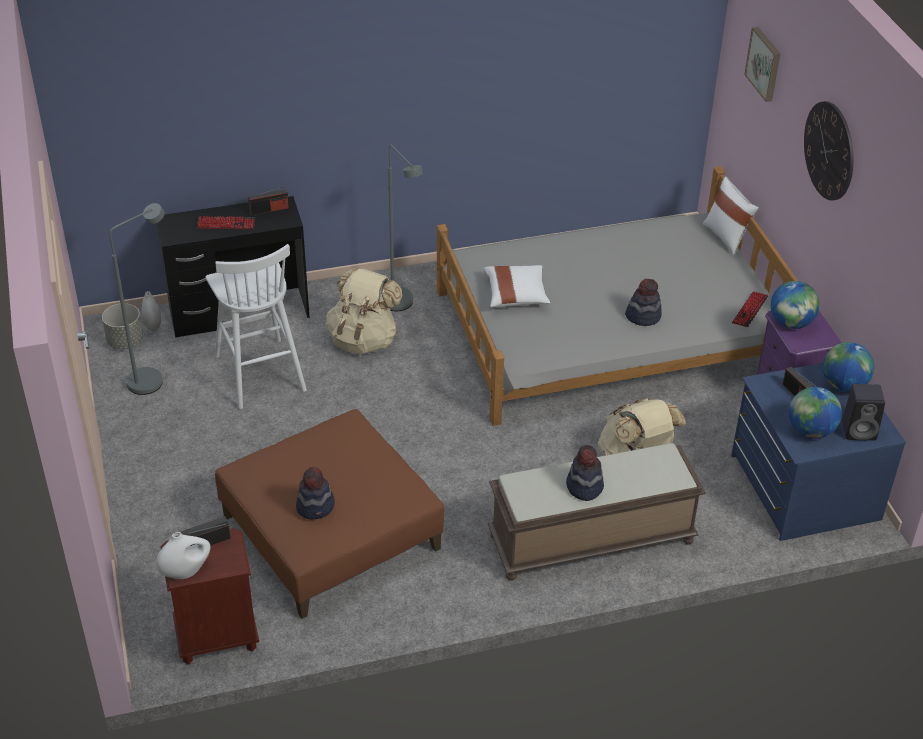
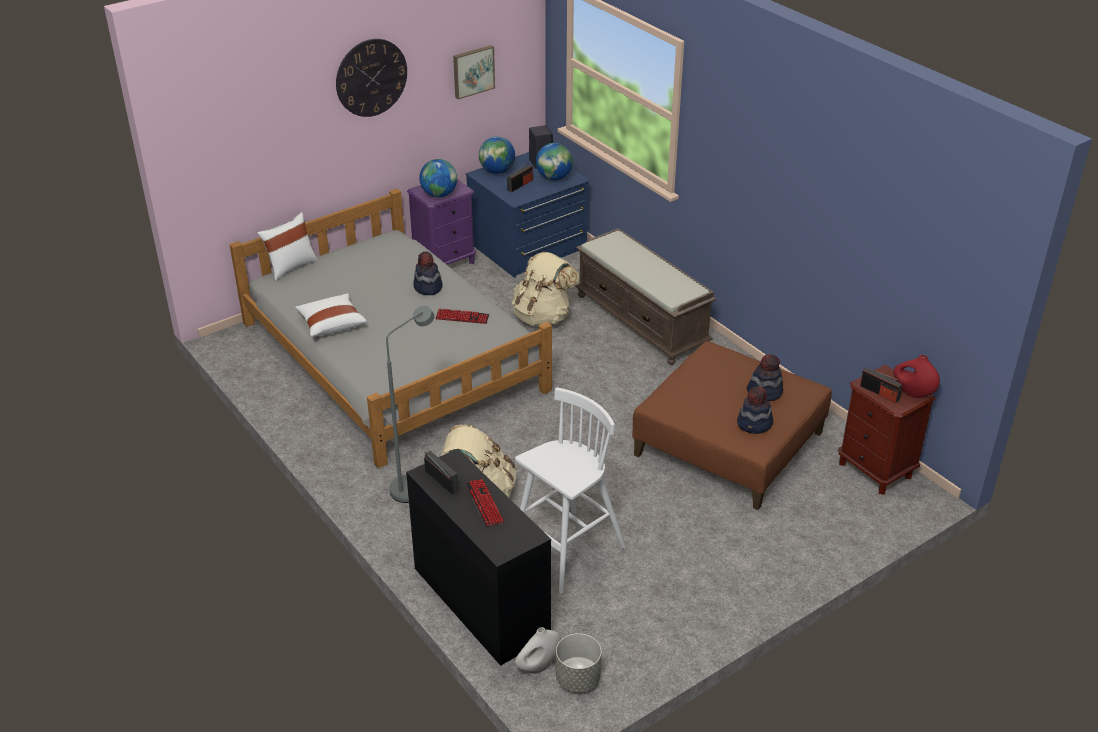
camera: 110 degrees left, 5 degrees down
grey floor lamp [109,203,165,395] -> none
white vase [156,532,210,579] -> red vase [893,355,940,398]
white pillow [484,265,550,307] -> white pillow moved to [295,293,367,337]
hat [566,445,604,501] -> hat moved to [737,386,773,434]
keyboard [732,291,768,327] -> keyboard moved to [435,308,489,324]
picture [744,27,781,102] -> picture moved to [453,45,495,99]

